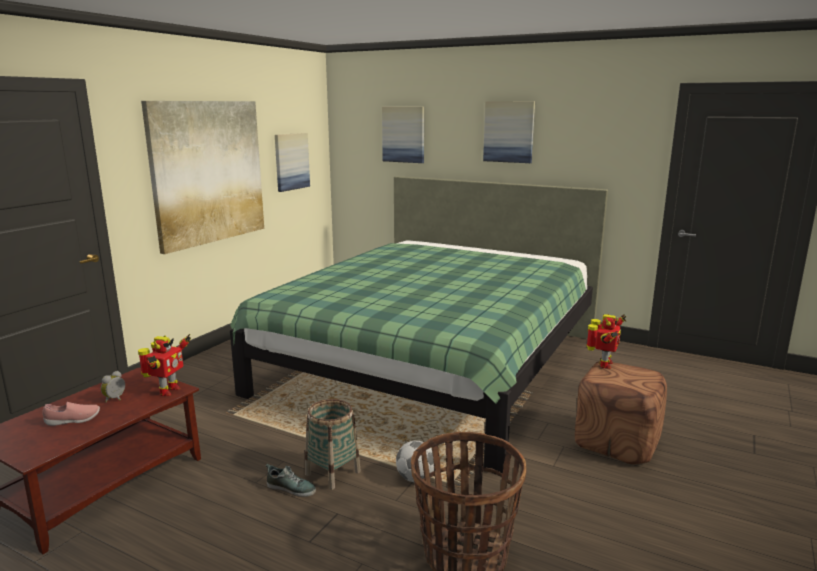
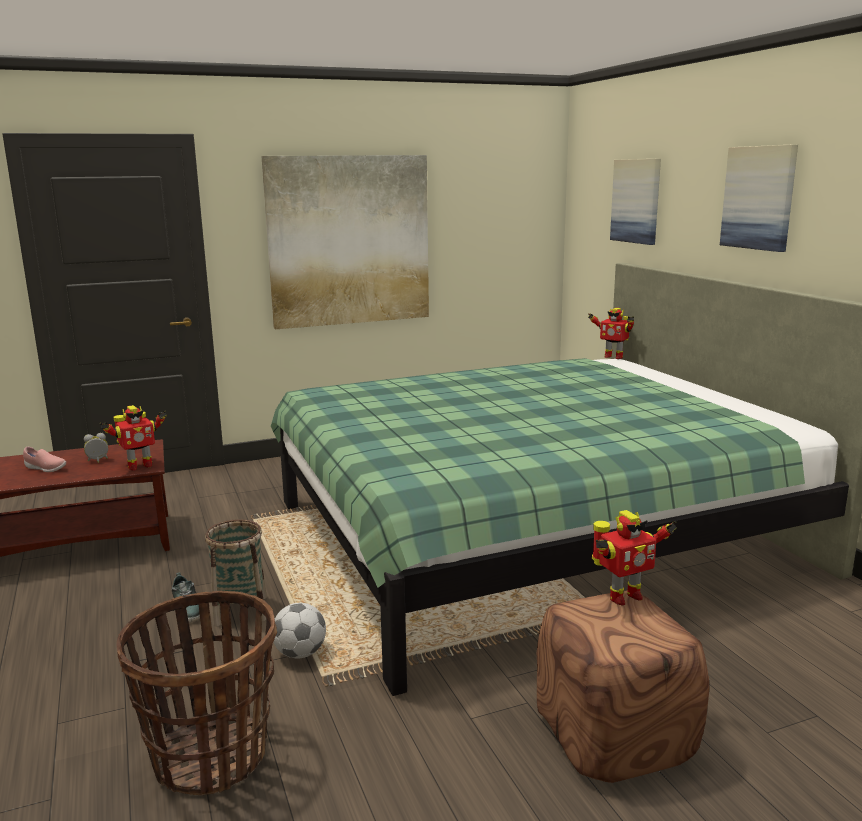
camera: 40 degrees right, 0 degrees up
picture [275,133,310,192] -> none
none -> toy robot [588,308,634,359]

